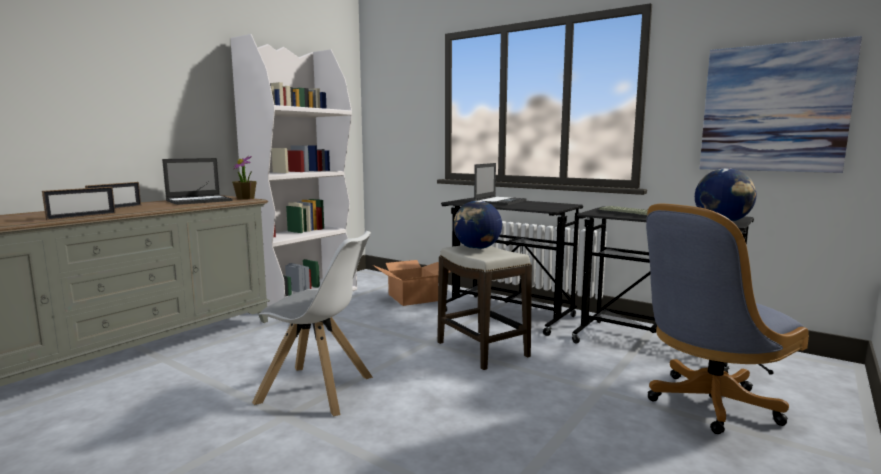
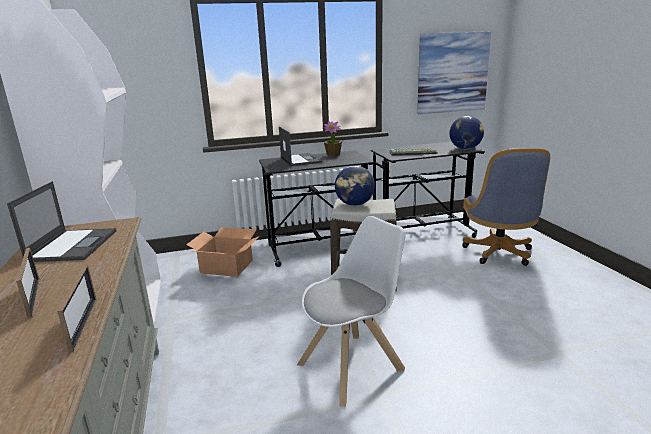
camera: 50 degrees left, 10 degrees up
potted plant [232,156,256,200] -> potted plant moved to [323,121,342,156]

